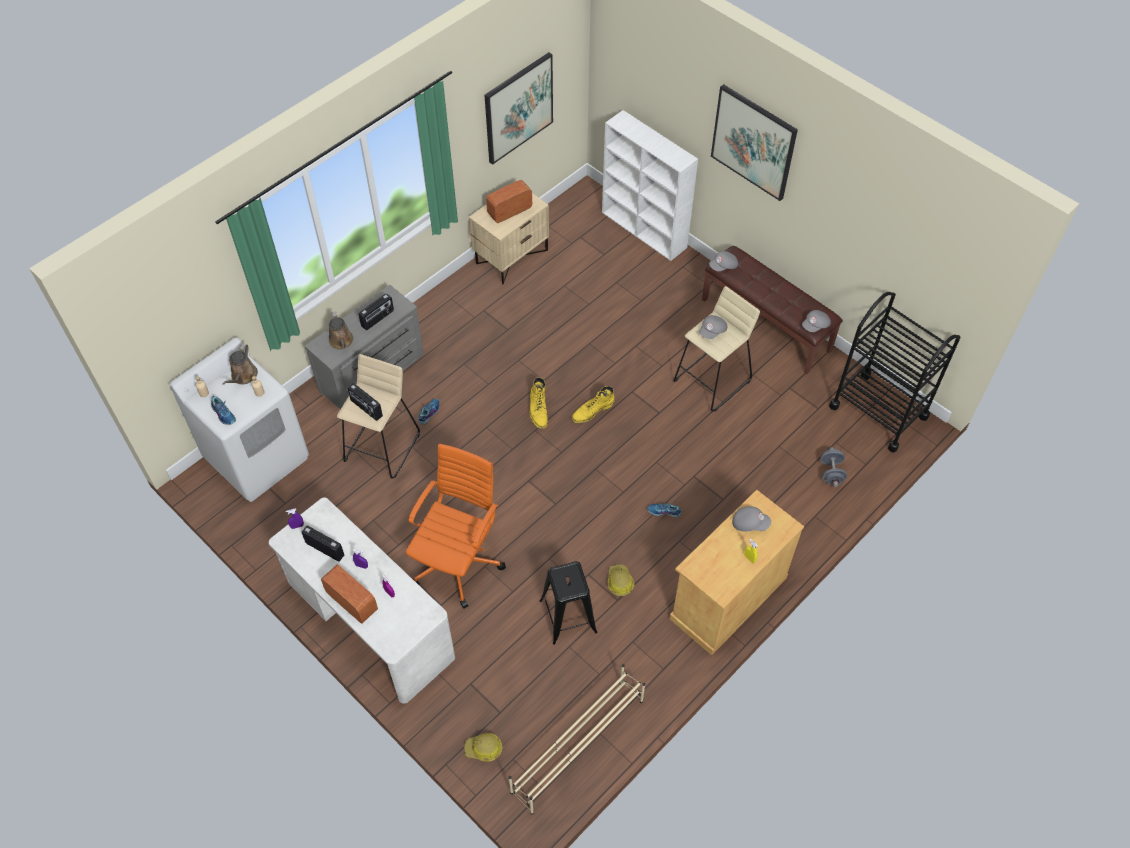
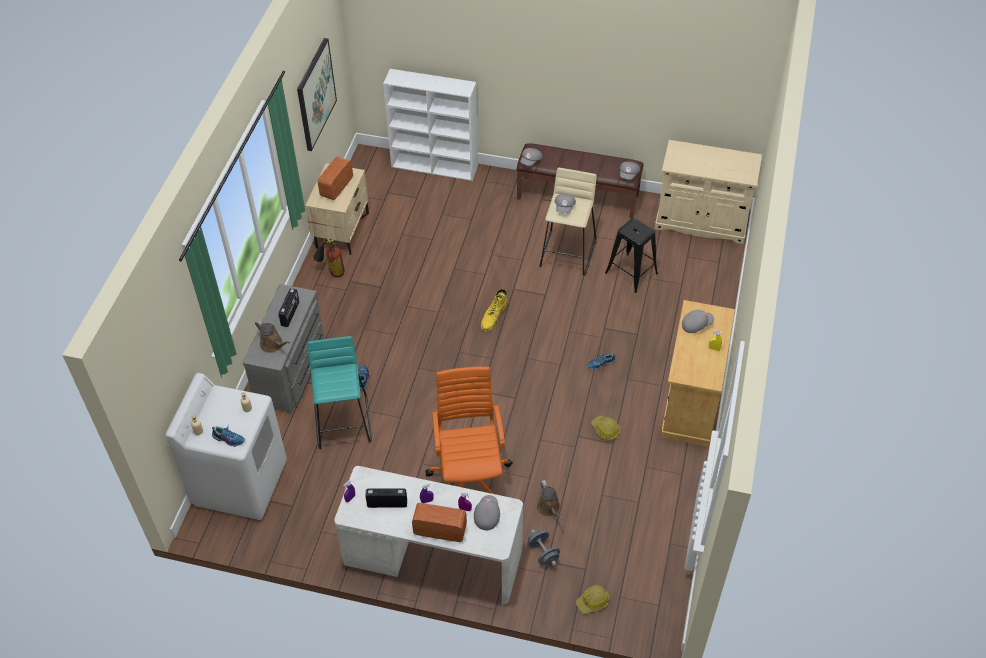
camera: 30 degrees left, 5 degrees down
brown watering can [222,344,258,385] -> brown watering can moved to [536,480,562,520]
beige stool [337,354,420,478] -> turquoise stool [307,336,372,449]
radio [347,383,383,421] -> none
beige shoe rack [509,664,645,815] -> none
yellow boot [530,377,548,429] -> none
black stool [540,561,597,645] -> black stool moved to [605,218,658,293]
picture [711,84,798,201] -> none
grey dumbbell [820,447,847,487] -> grey dumbbell moved to [527,529,560,566]
black cart [829,292,961,453] -> beige cabinet [655,140,762,244]
none -> fire extinguisher [313,237,345,278]
none -> grey cap [474,495,500,530]

